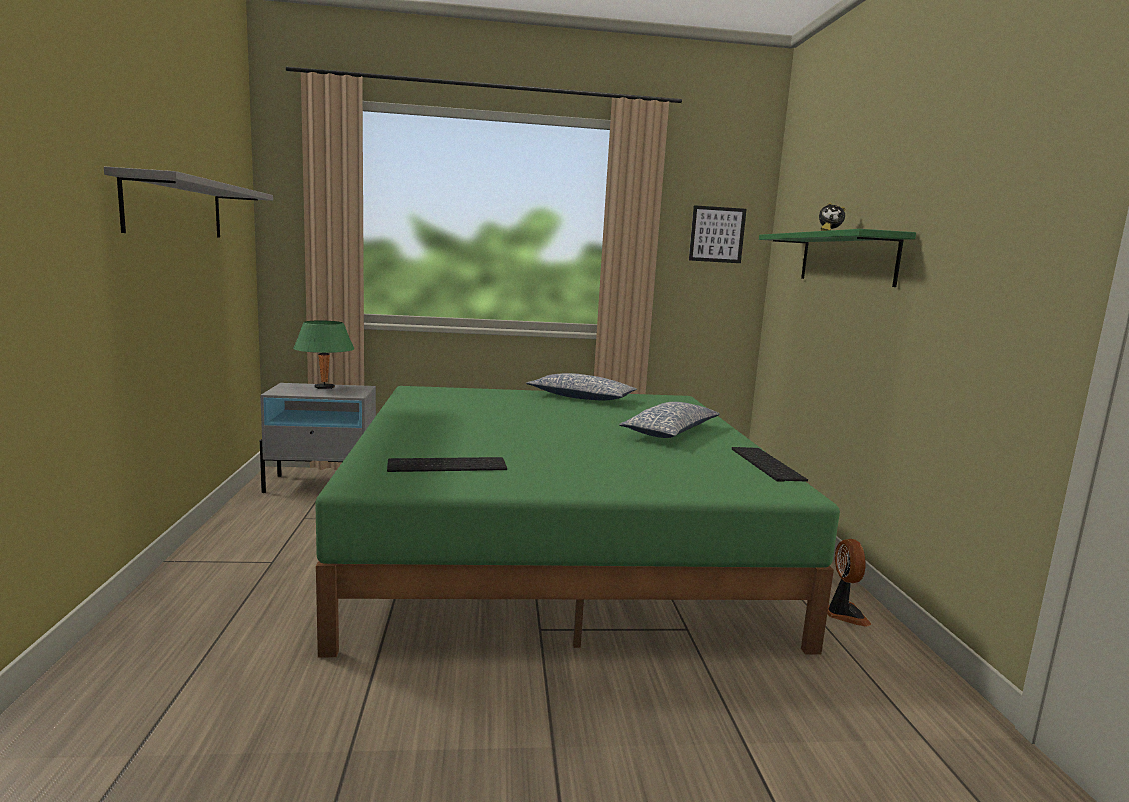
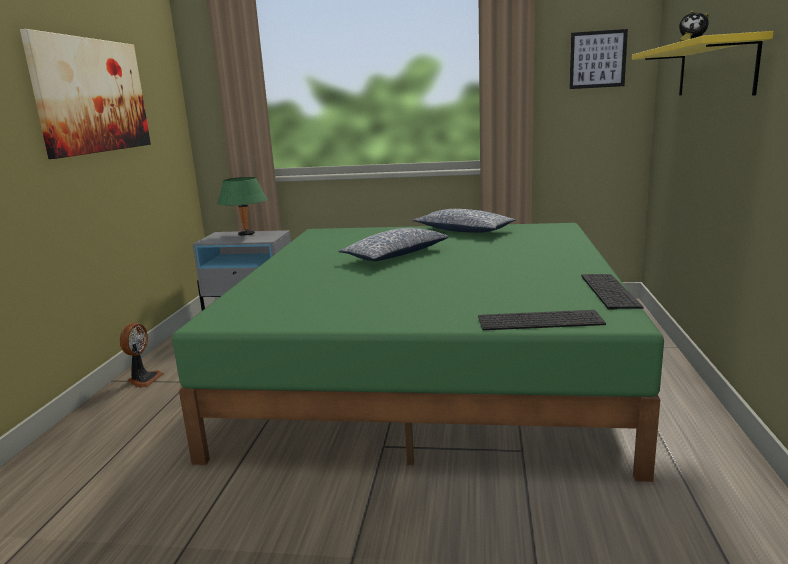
camera: 15 degrees right, 5 degrees up
grey shelf [104,166,273,238] -> picture [20,29,151,159]
keyboard [387,457,507,472] -> keyboard moved to [478,310,606,330]
pillow [619,402,720,438] -> pillow moved to [338,228,449,261]
green shelf [759,229,916,287] -> yellow shelf [632,31,774,95]
fan [827,539,872,626] -> fan moved to [120,323,164,388]

